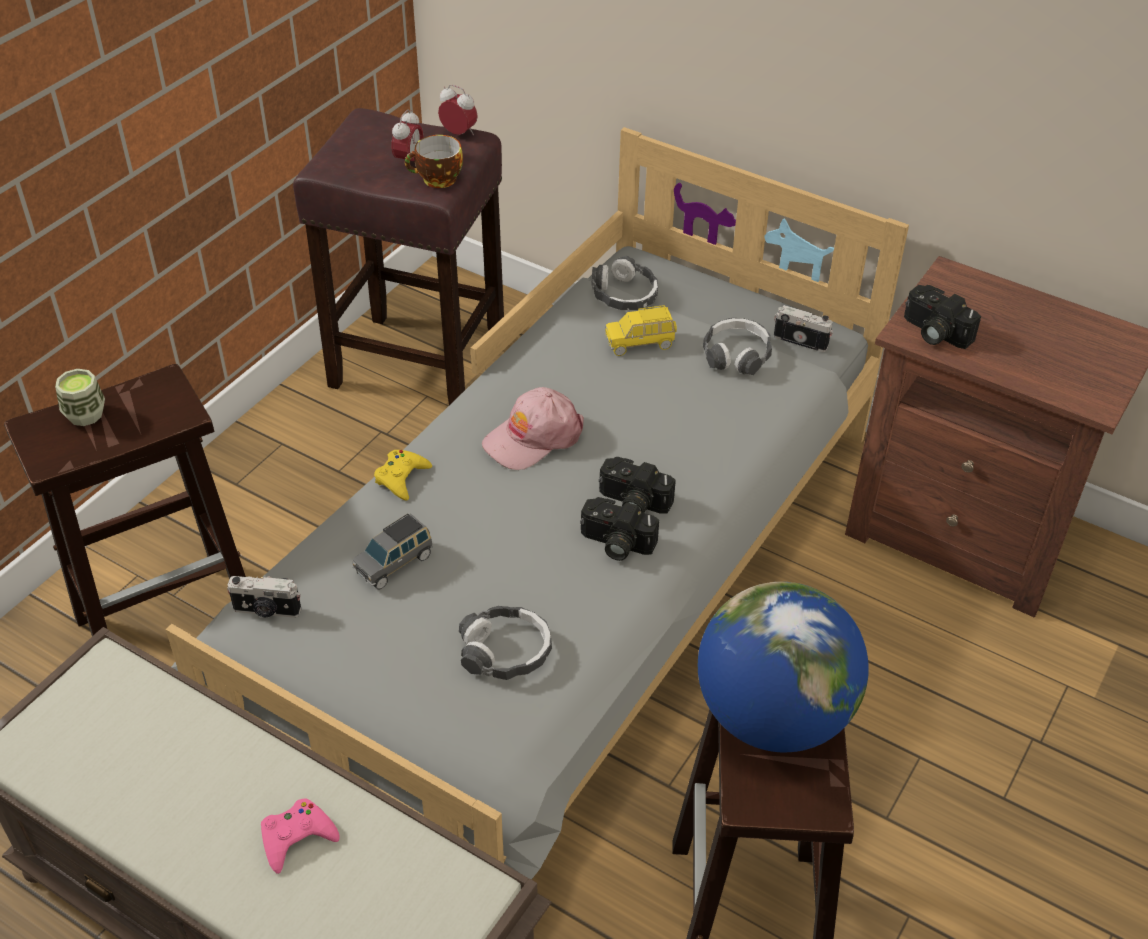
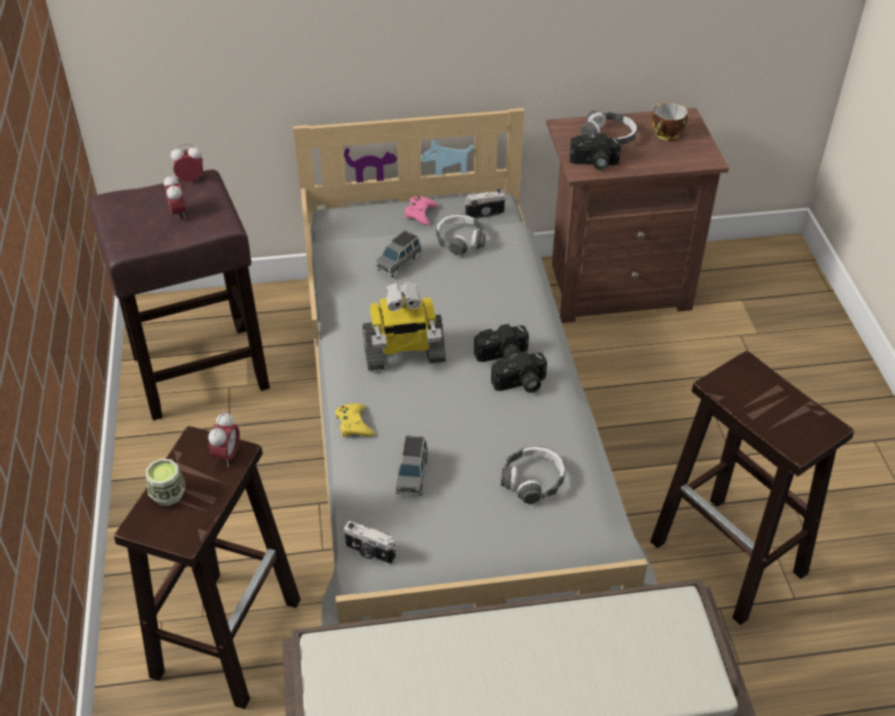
camera: 40 degrees left, 0 degrees up
camera [227,576,301,618] -> camera turned 60 degrees clockwise [344,521,396,565]
pink game controller [261,798,339,874] -> pink game controller moved to [405,196,438,225]
cup [405,135,463,188] -> cup moved to [652,102,688,141]
pink cap [482,387,584,470] -> toy robot [362,282,446,370]
headphones [592,256,658,310] -> headphones moved to [581,110,637,145]
yellow toy car [605,305,677,356] -> grey toy car [375,230,421,278]
globe [698,582,869,752] -> none
none -> alarm clock [208,412,240,467]

